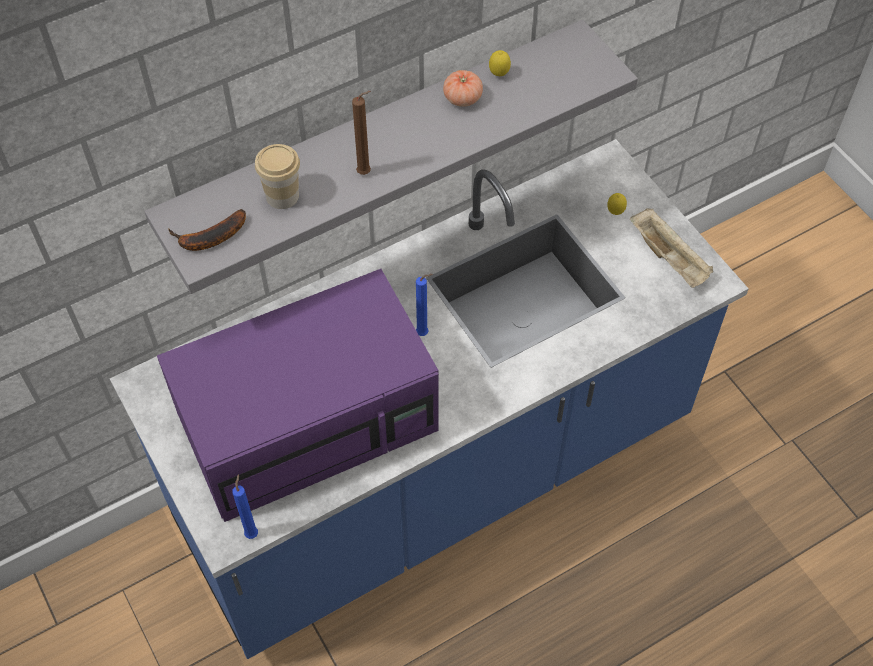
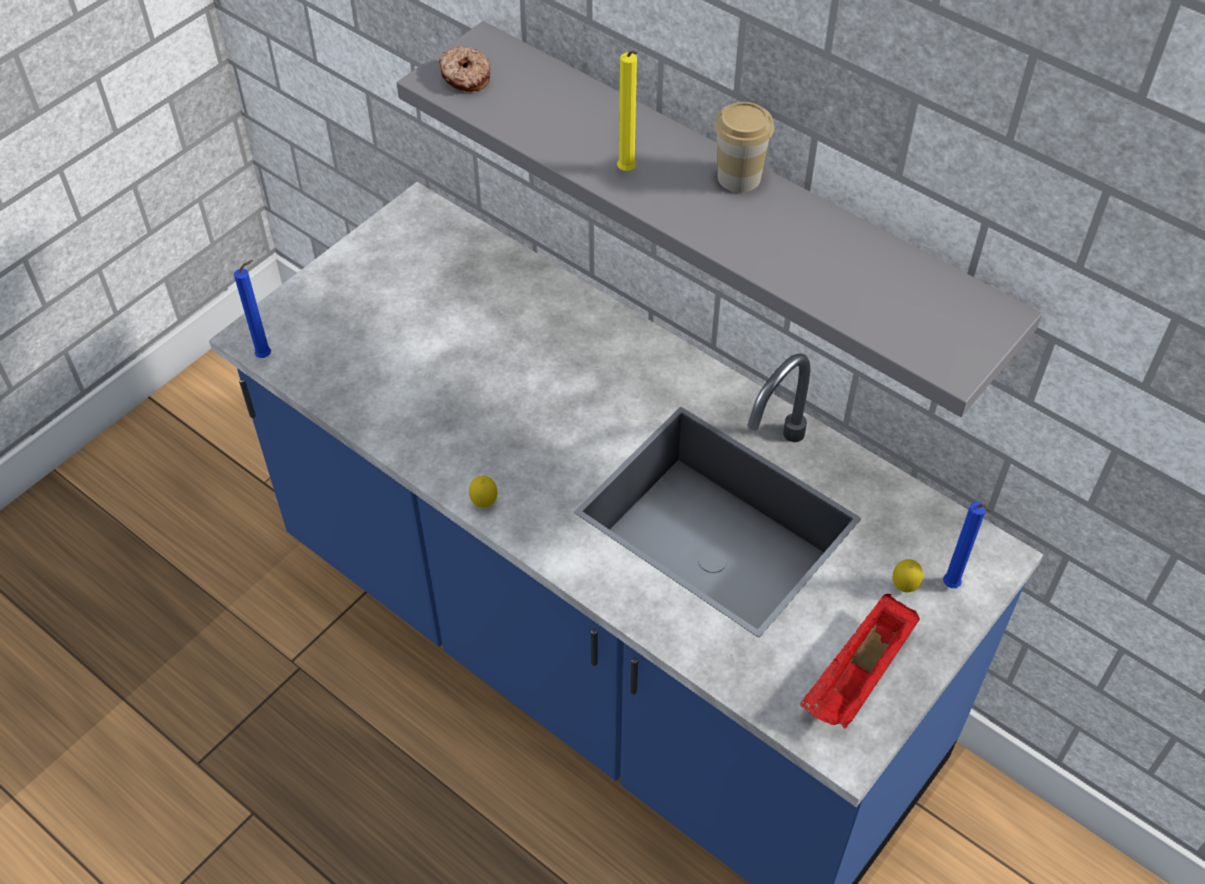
camera: 70 degrees right, 5 degrees down
purple microwave [157,269,439,522] -> none
banana [168,209,246,251] -> donut [439,46,490,92]
cup [255,144,300,209] -> cup moved to [714,102,774,193]
brown candle [352,91,371,175] -> yellow candle [617,51,637,171]
blue candle [416,274,433,336] -> blue candle moved to [943,502,991,588]
tomato [443,70,483,107] -> none
lemon [489,50,511,76] -> lemon moved to [469,476,498,508]
beige tray [630,208,713,288] -> red tray [801,594,920,729]

